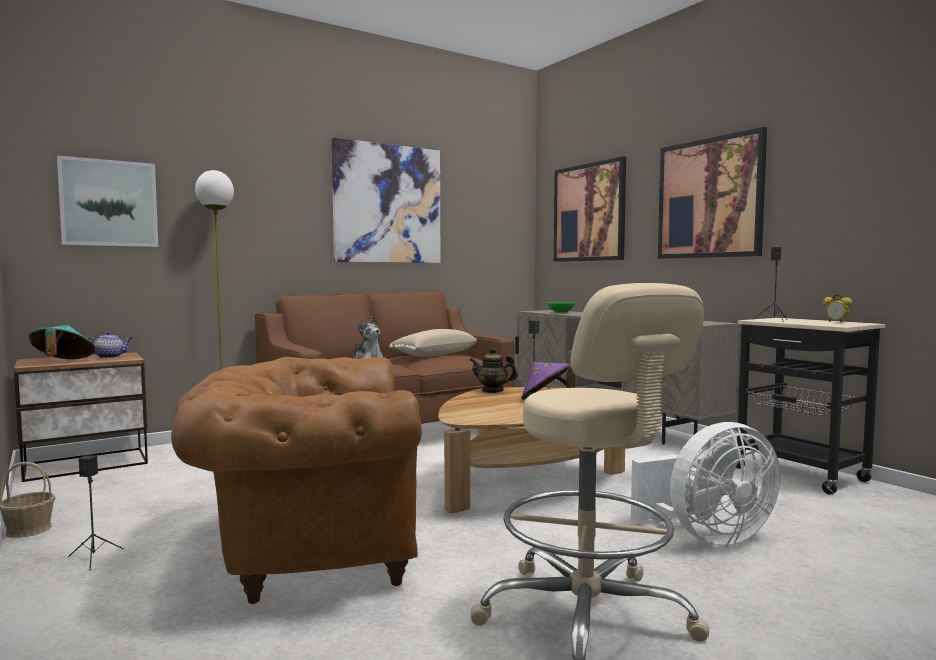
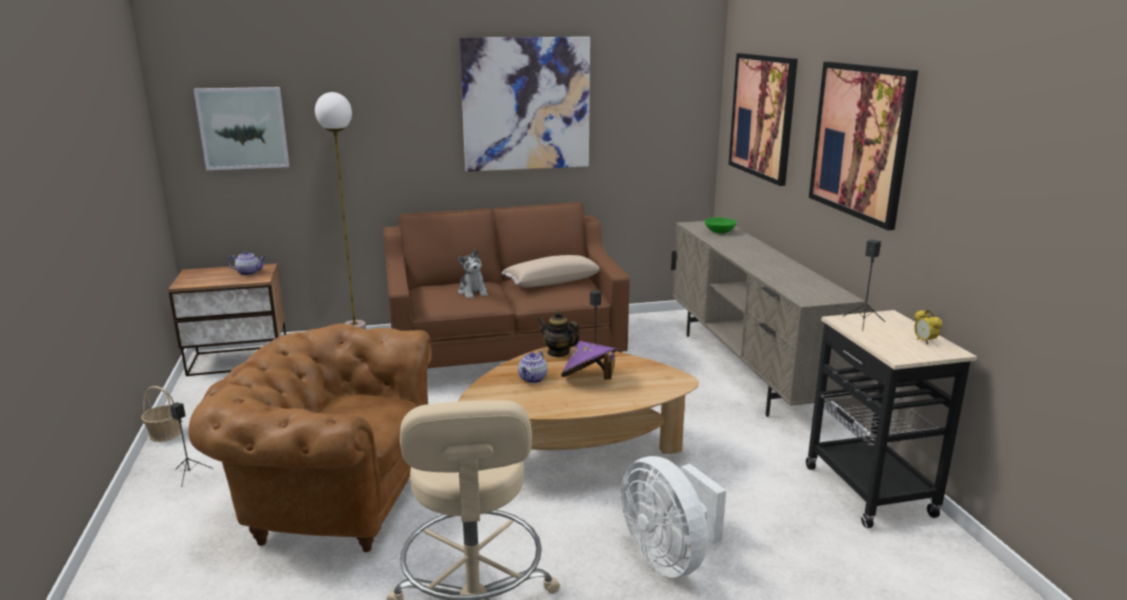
camera: 20 degrees right, 15 degrees up
turquoise hat [29,325,95,359] -> none
white fan [631,422,780,546] -> white fan turned 60 degrees clockwise [621,456,726,578]
none -> teapot [518,351,548,383]

